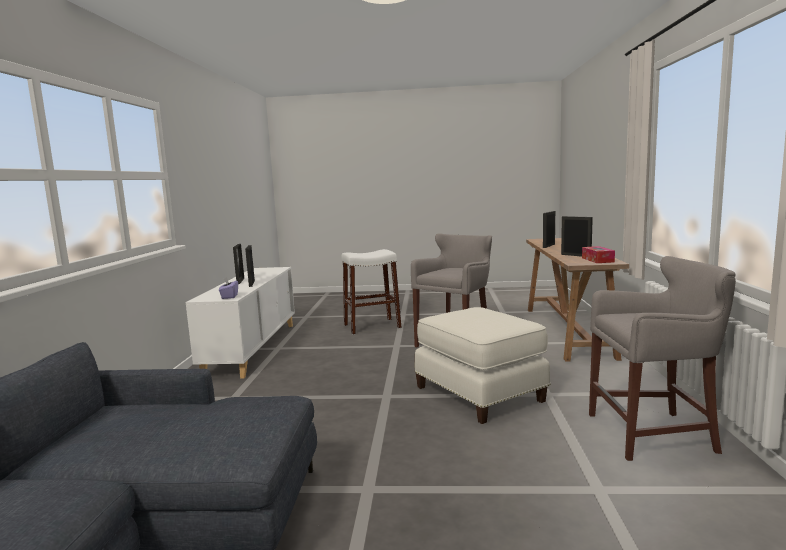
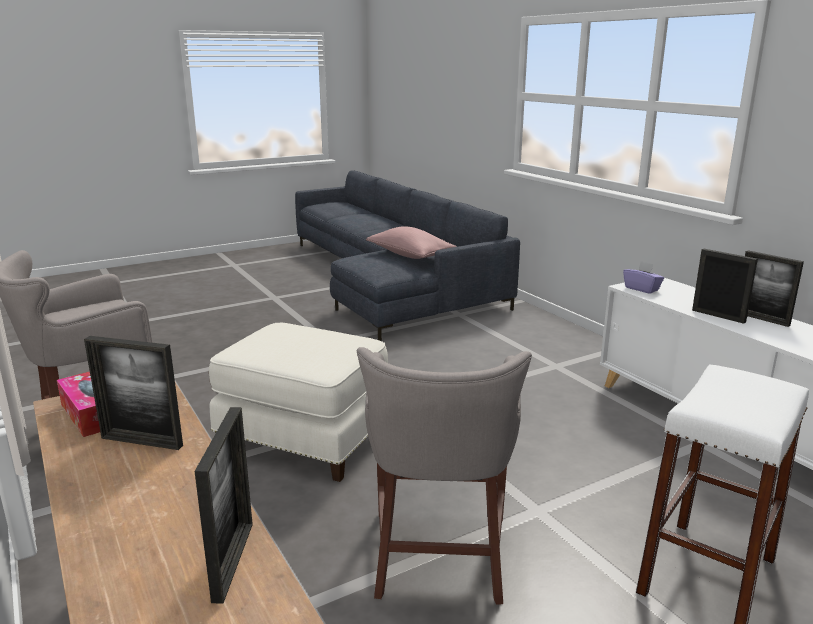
camera: 145 degrees right, 10 degrees up
none -> pink pillow [366,226,457,259]

